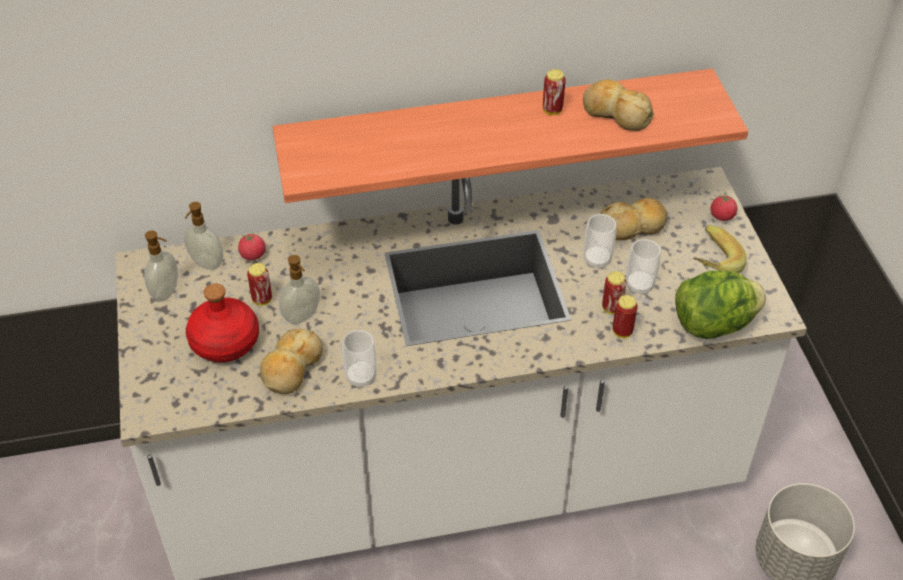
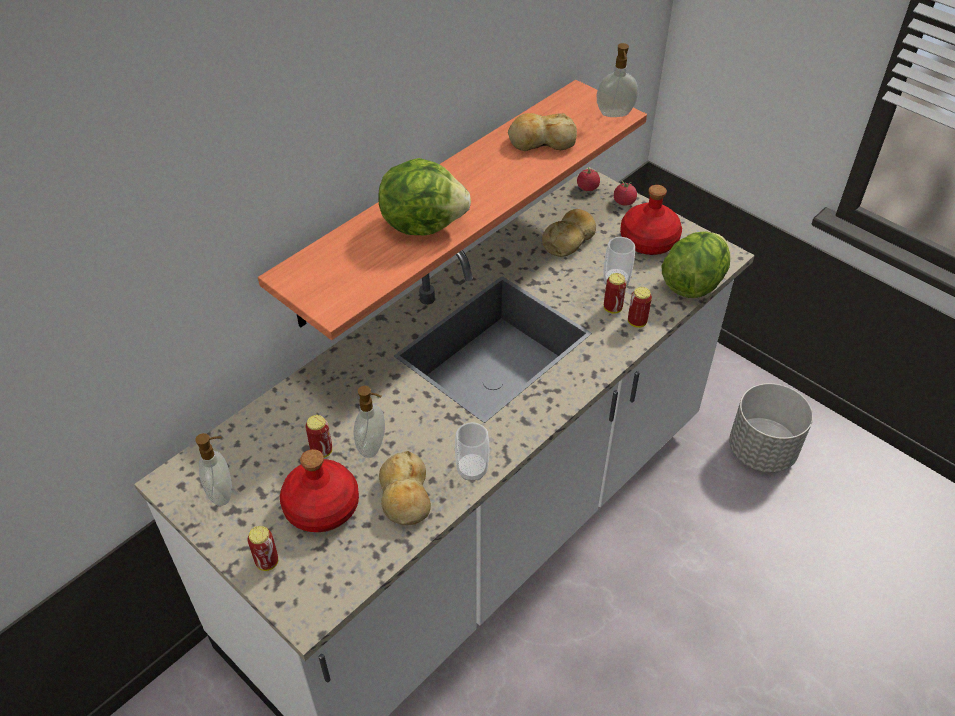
camera: 35 degrees left, 0 degrees up
soap dispenser [184,202,223,270] -> soap dispenser moved to [597,43,638,117]
tomato [238,232,266,260] -> tomato moved to [577,166,600,191]
can [543,69,566,115] -> can moved to [248,526,278,571]
cup [583,214,616,269] -> none
banana [693,225,747,273] -> red bottle [620,185,682,255]
none -> lettuce [378,158,471,235]

